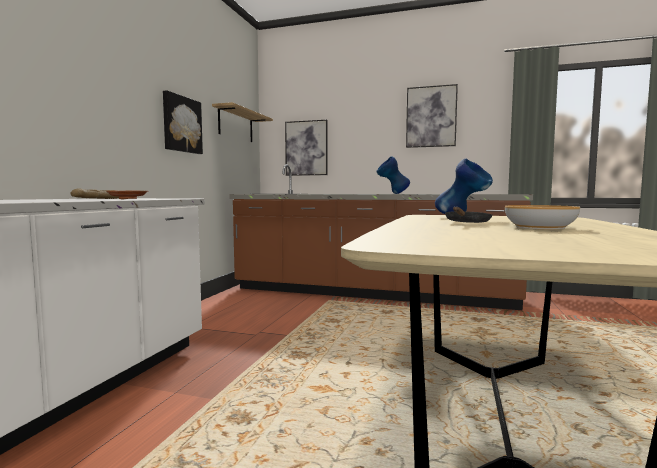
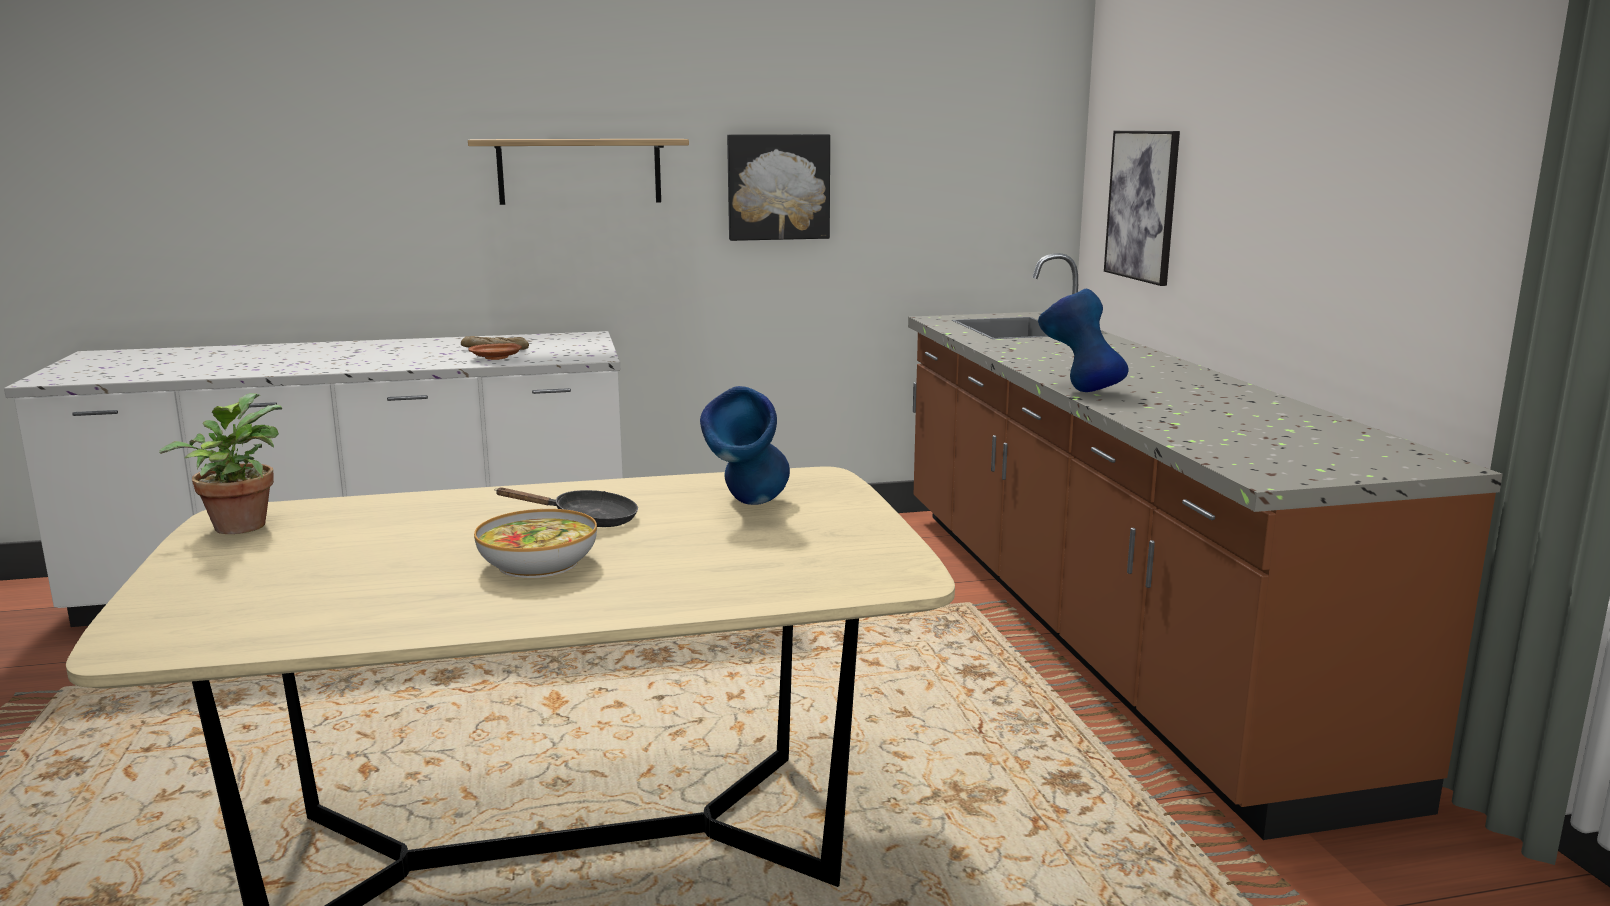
camera: 60 degrees right, 10 degrees up
shelf [212,102,273,142] -> shelf moved to [468,139,689,205]
picture [406,84,458,148] -> none
none -> potted plant [159,393,282,534]

